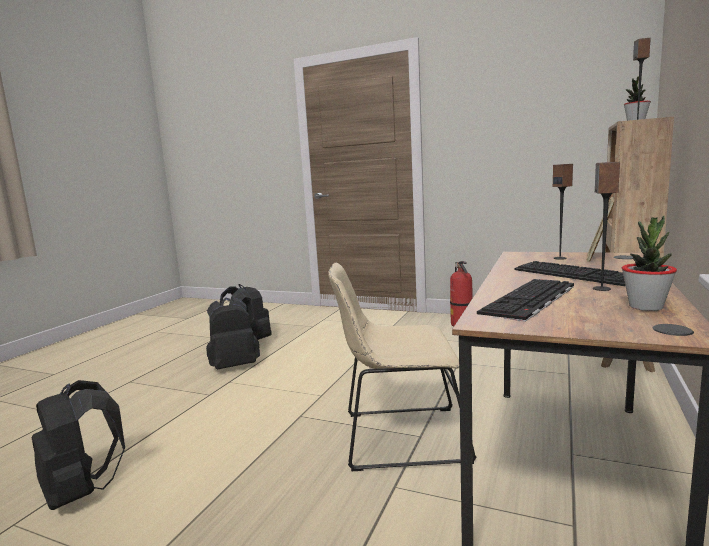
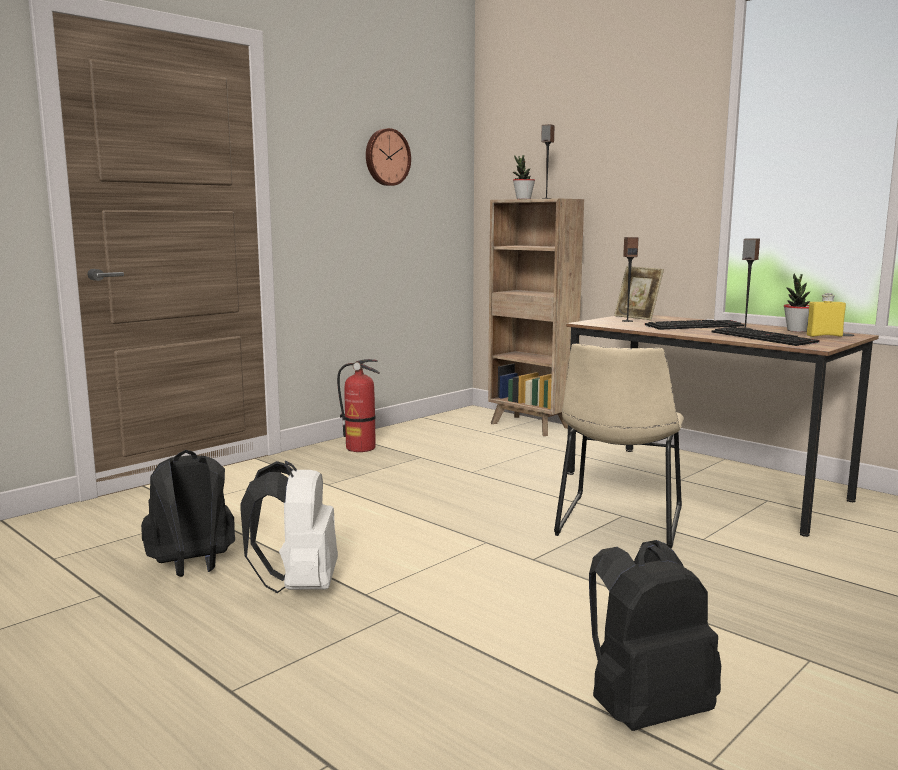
camera: 70 degrees left, 0 degrees up
black backpack [206,298,260,370] -> white backpack [240,461,338,593]
none -> wall clock [366,128,411,186]
none -> yellow bottle [807,293,846,337]

